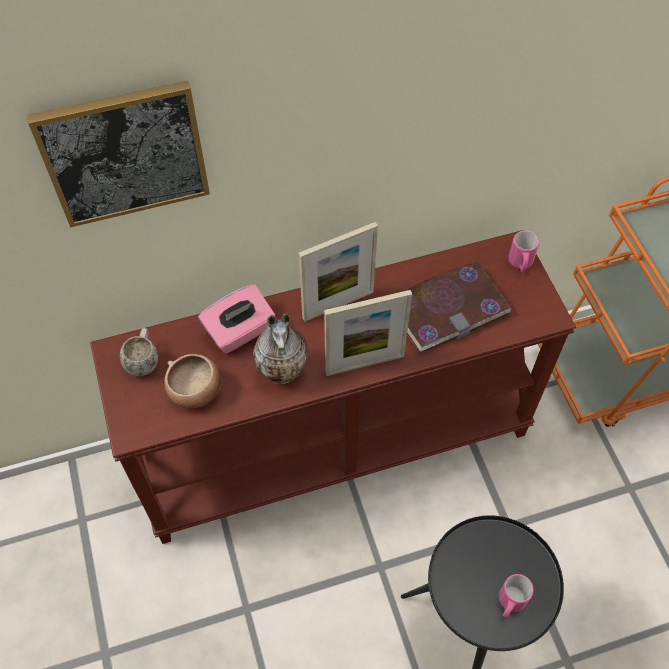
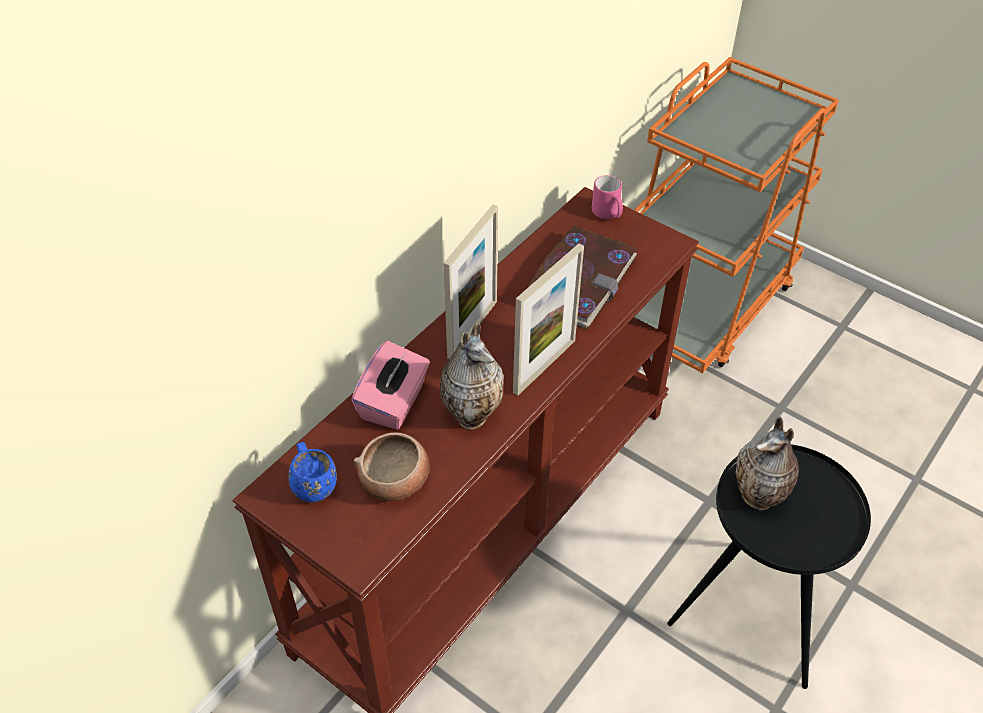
camera: 35 degrees left, 10 degrees down
picture [27,80,210,227] -> none
white mug [120,328,158,376] -> blue mug [288,442,337,502]
pink mug [499,574,534,618] -> none
none -> vase [736,416,799,510]

